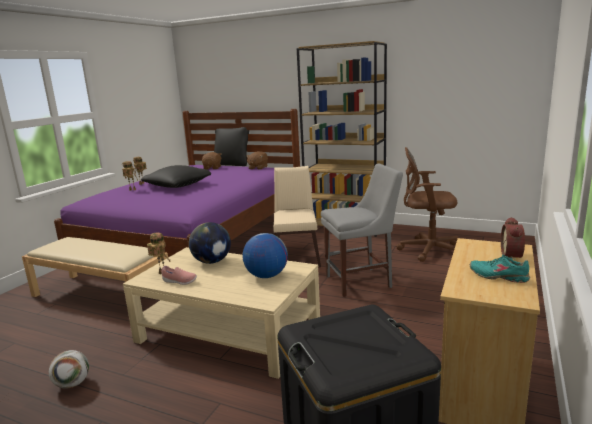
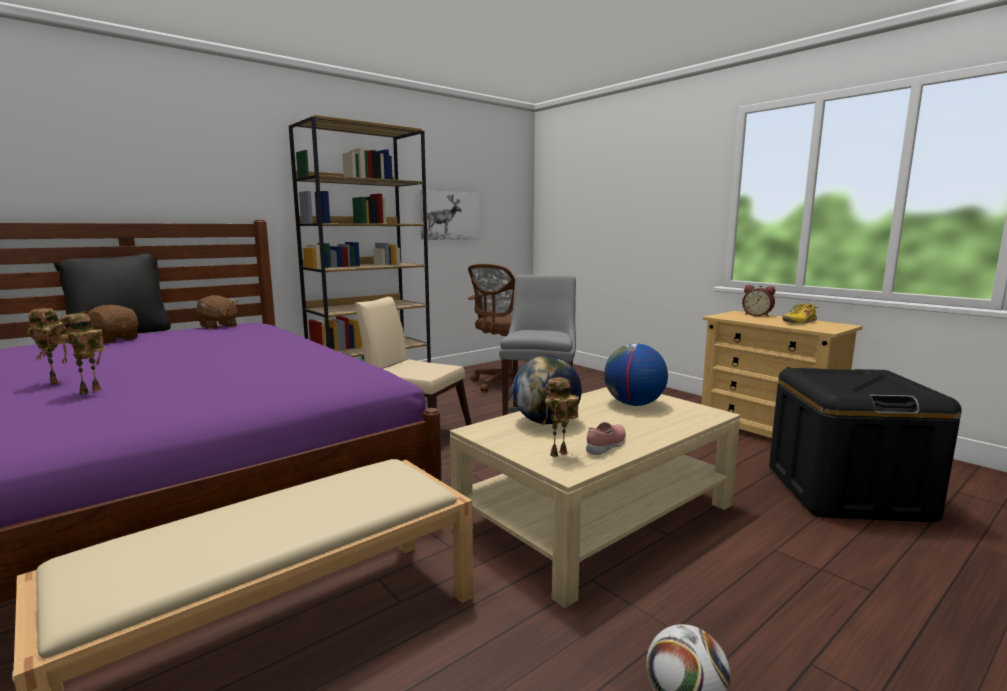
camera: 65 degrees left, 5 degrees down
black pillow [141,165,211,188] -> none
turquoise shoe [470,255,530,283] -> yellow shoe [782,303,818,324]
none -> picture [420,190,480,240]

